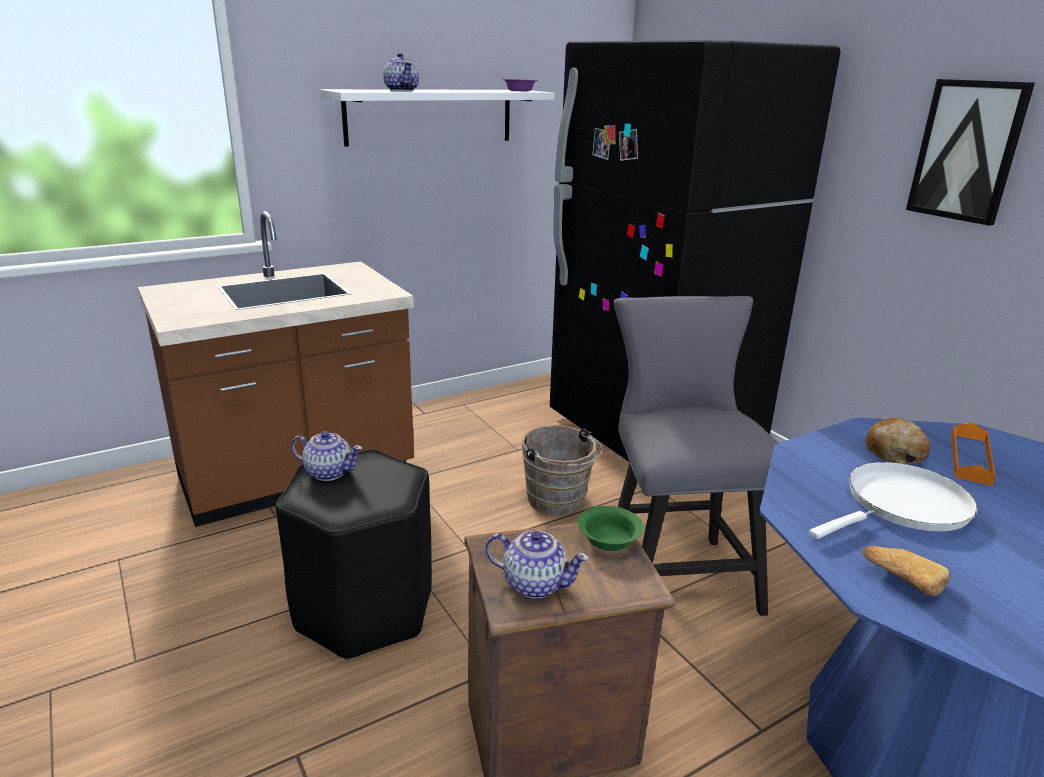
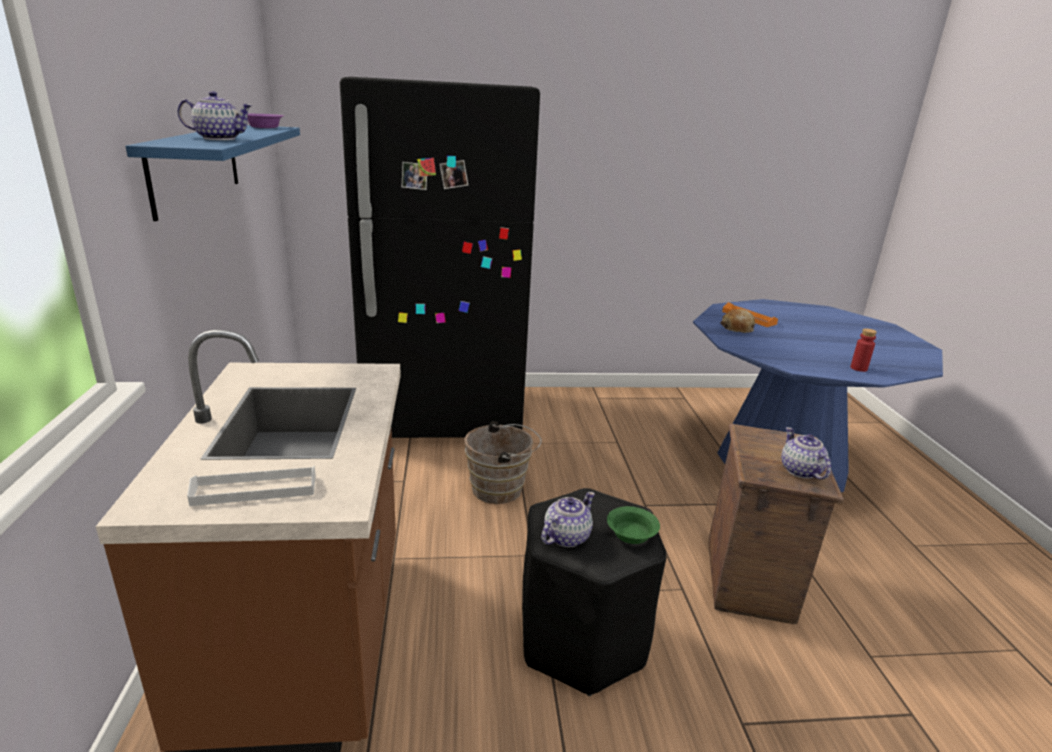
camera: 65 degrees left, 0 degrees up
white shelf [320,89,554,146] -> blue shelf [126,125,300,221]
teapot [485,531,589,598] -> teapot turned 60 degrees counterclockwise [781,427,831,480]
green bowl [578,506,644,551] -> green bowl moved to [607,506,660,544]
grey chair [614,296,779,616] -> none
white frying pan [809,462,978,539] -> none
bread [863,546,950,596] -> red bottle [850,328,877,372]
picture [906,79,1035,226] -> none
none -> white tray [187,466,316,506]

